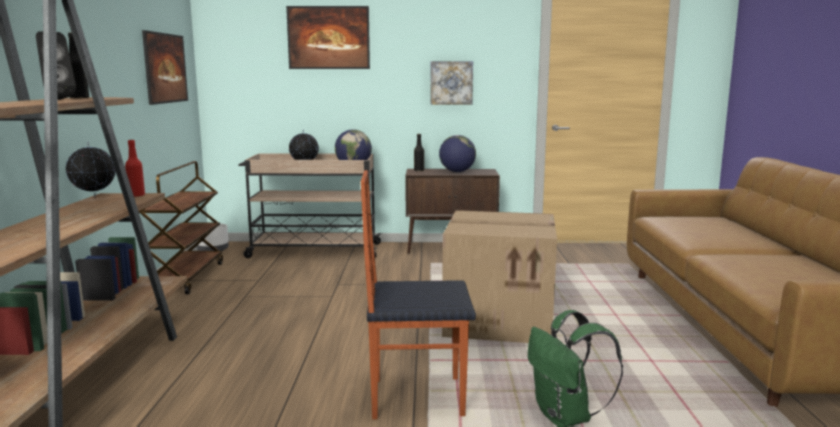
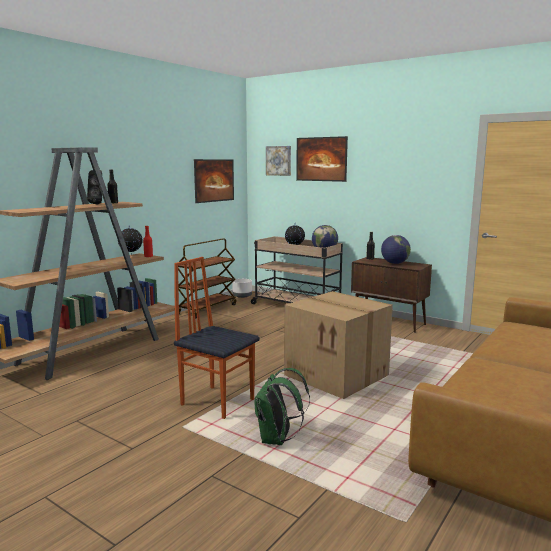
camera: 35 degrees right, 0 degrees up
picture [430,61,473,105] -> picture moved to [266,146,291,176]

